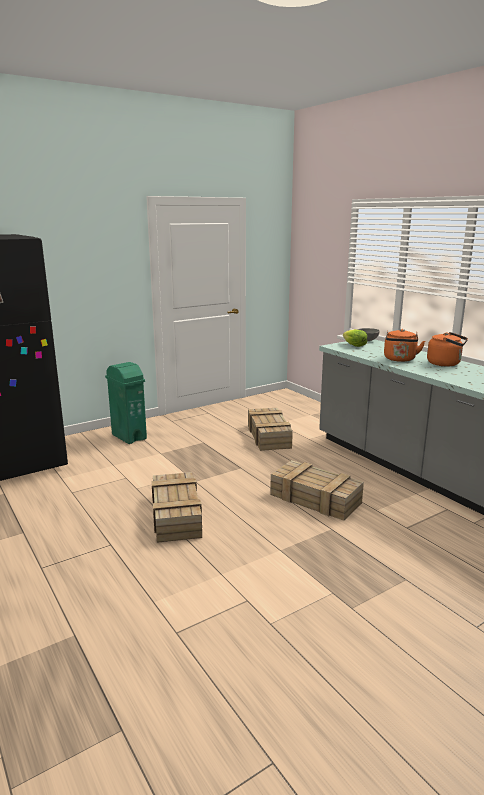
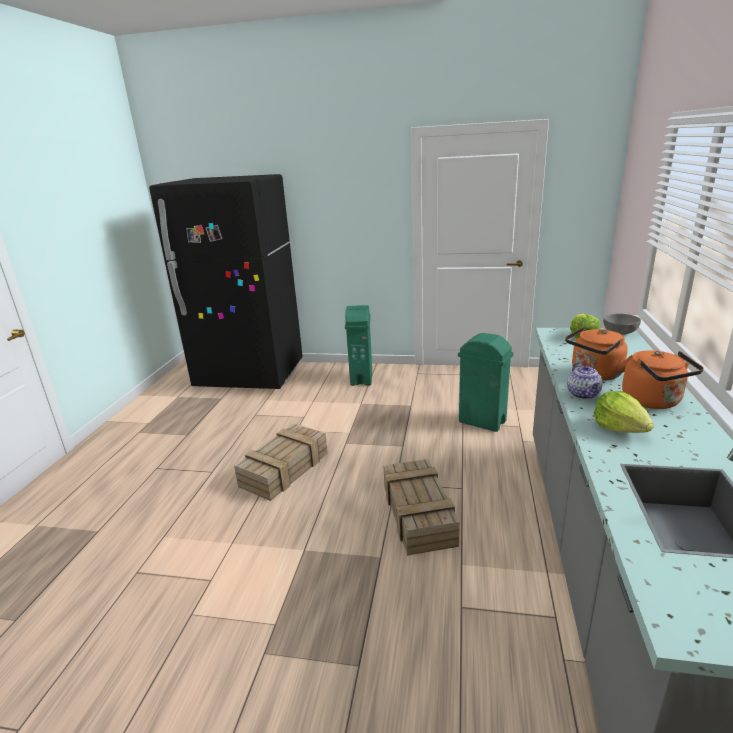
camera: 45 degrees right, 5 degrees up
crate [248,408,293,451] -> green trash can [458,333,513,432]
none -> teapot [567,363,603,399]
none -> lettuce [594,391,654,433]

